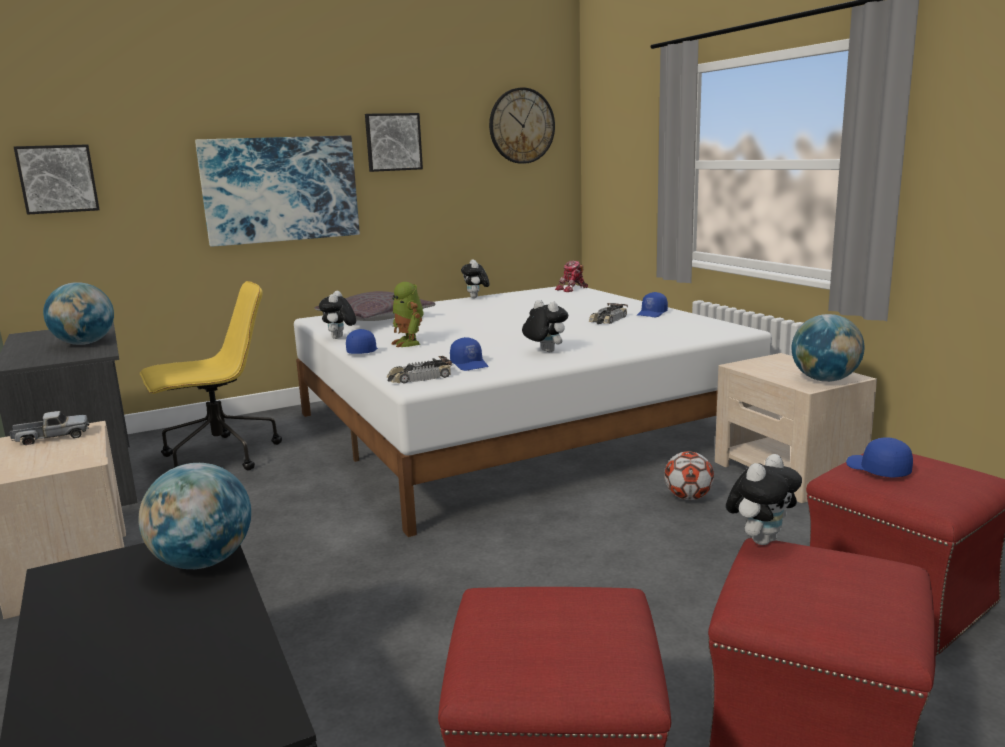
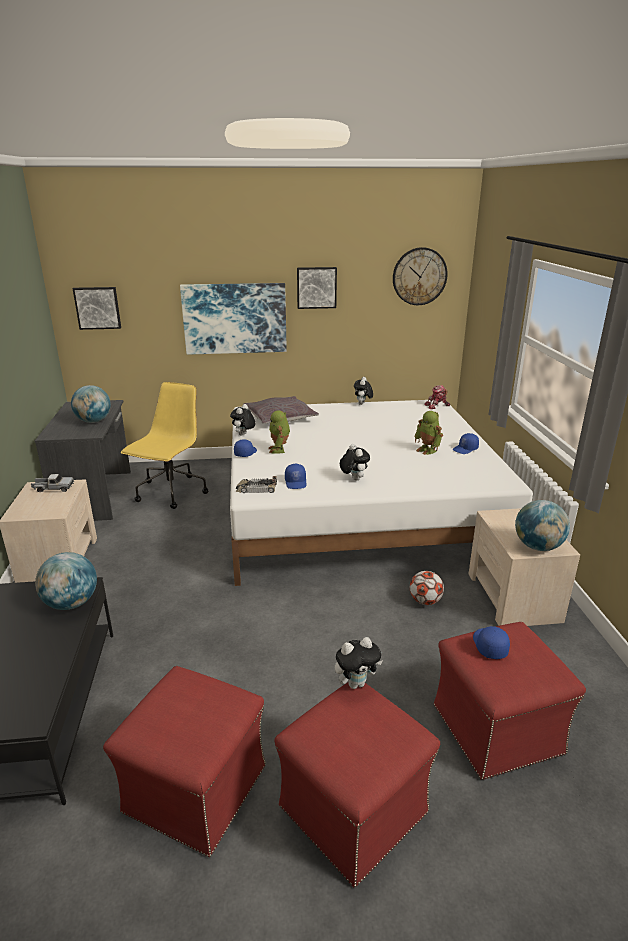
camera: 20 degrees right, 10 degrees up
yellow office chair [140,281,282,471] -> yellow office chair turned 60 degrees counterclockwise [121,382,208,509]
toy car [588,303,628,324] -> toy robot [415,411,443,455]

